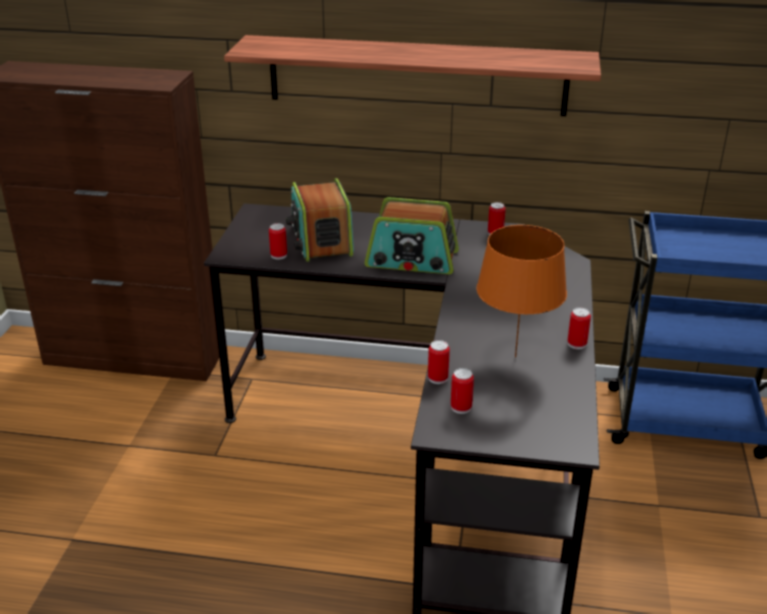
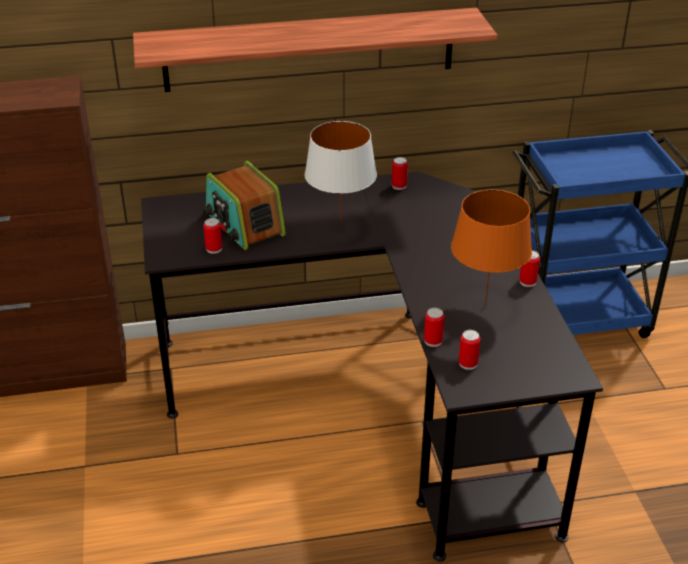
camera: 20 degrees left, 5 degrees up
radio [365,197,459,274] -> white table lamp [305,121,377,229]

